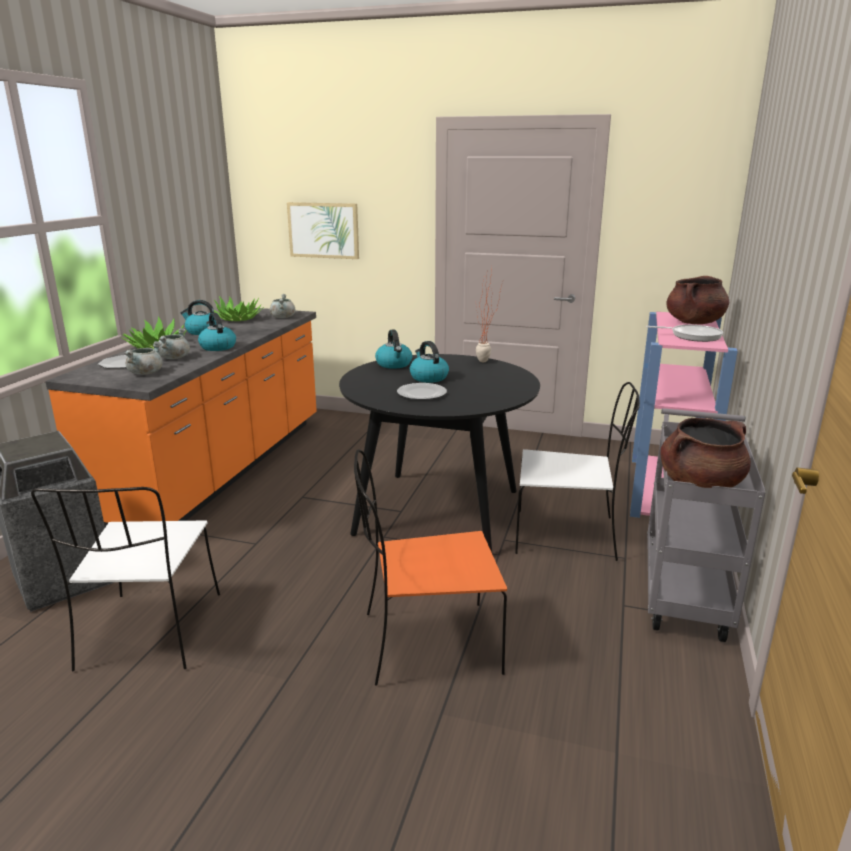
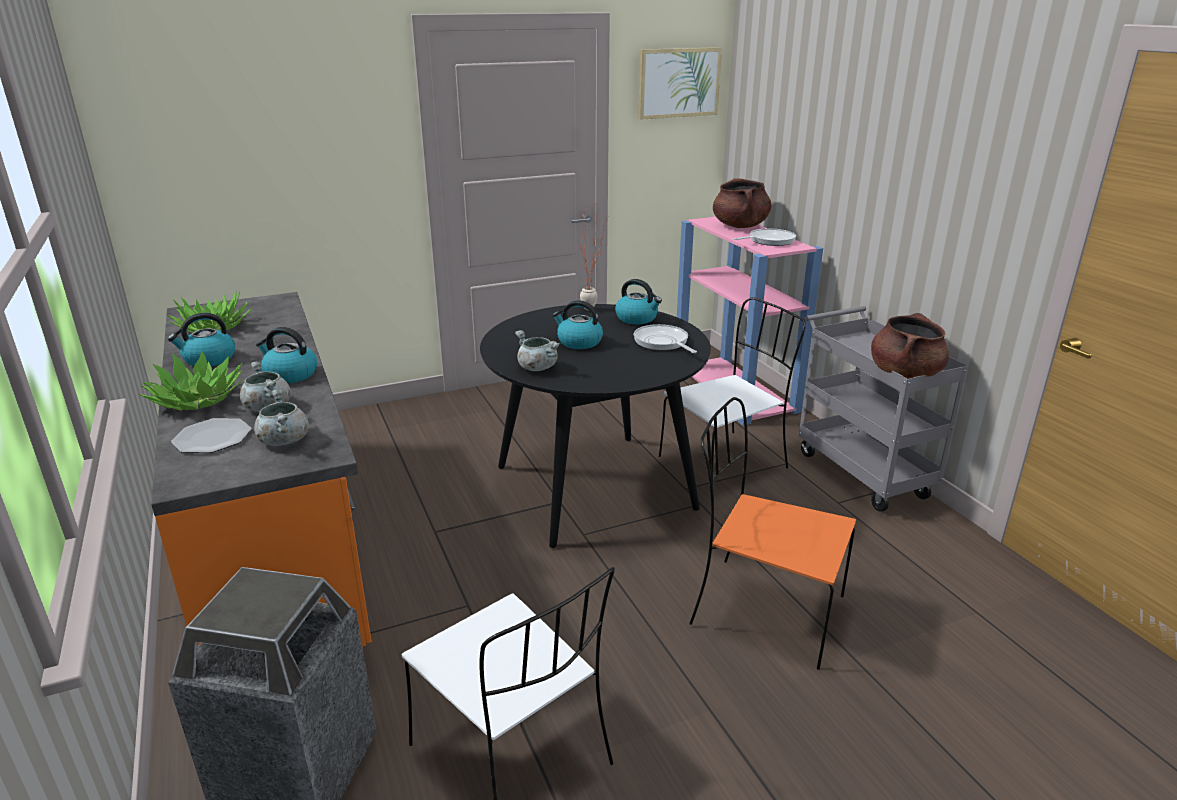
camera: 40 degrees left, 5 degrees up
grey cooking pot [270,294,296,318] -> grey cooking pot moved to [515,330,560,371]
picture [287,202,359,259] -> picture moved to [638,47,722,120]
orange chair [354,449,507,686] -> orange chair turned 75 degrees clockwise [689,397,856,670]
kettle [375,329,412,369] -> kettle moved to [615,279,662,324]
plate [397,383,447,400] -> none
none -> frying pan [633,324,697,353]

